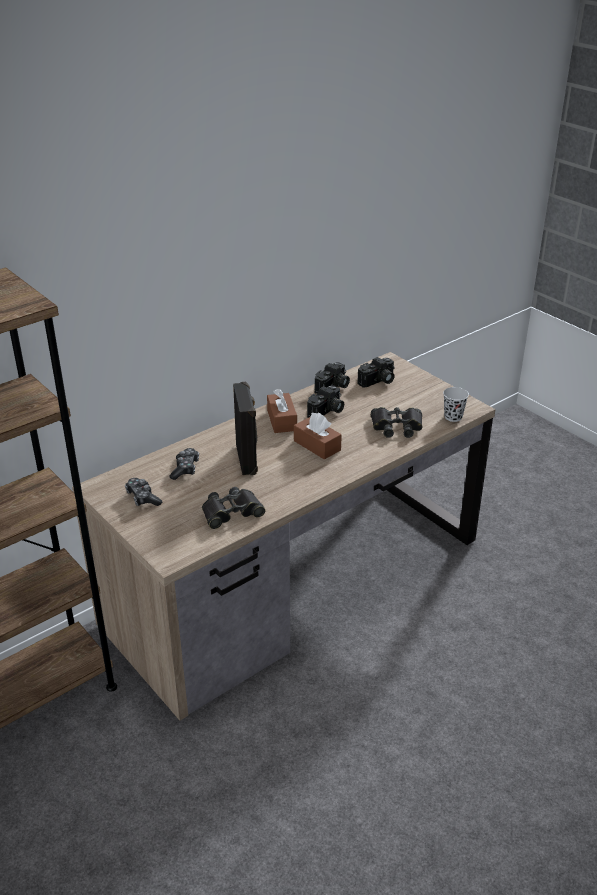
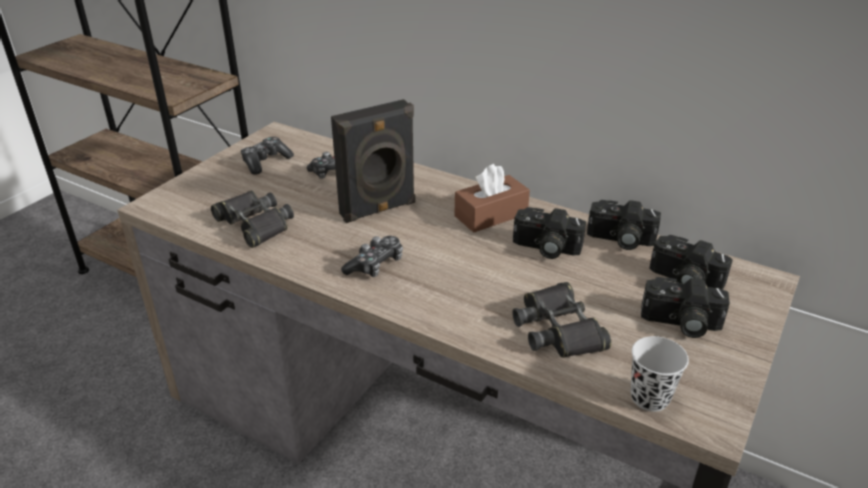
camera: 70 degrees right, 0 degrees up
brown tissue box [294,413,342,460] -> none
none -> game controller [341,236,403,277]
none -> camera [641,277,730,338]

